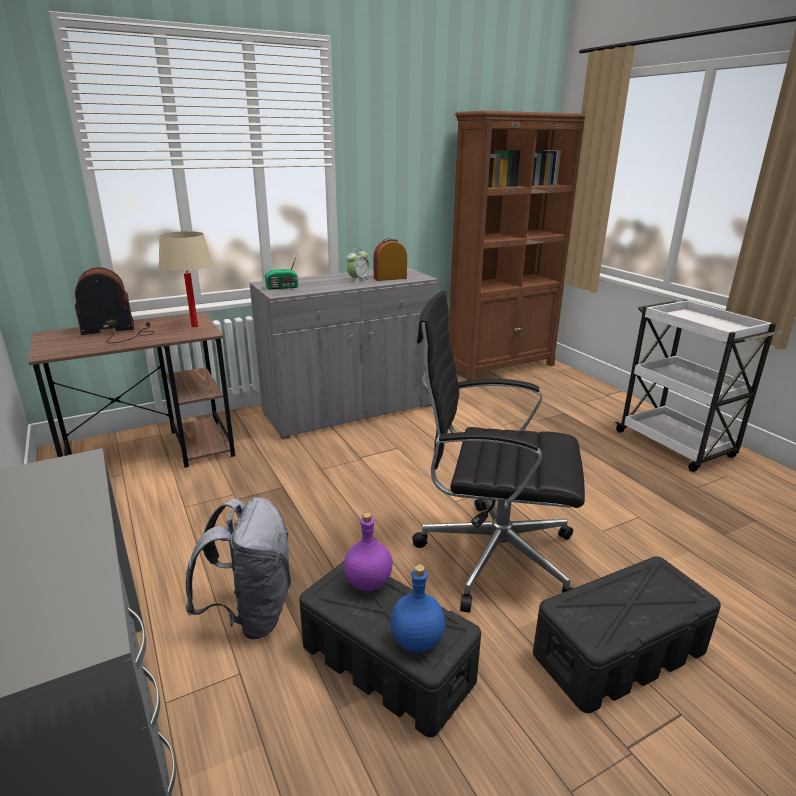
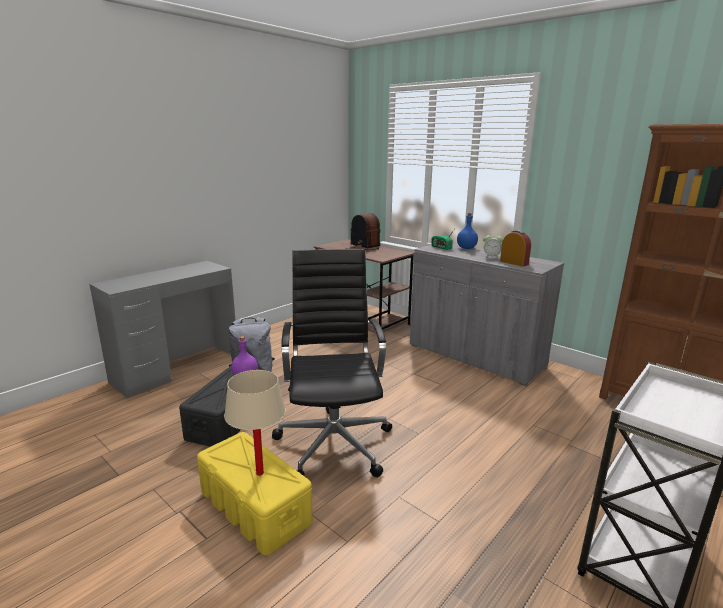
camera: 70 degrees right, 5 degrees down
beige table lamp [159,231,213,327] -> beige table lamp moved to [224,370,286,476]
blue bottle [391,564,445,652] -> blue bottle moved to [457,213,478,249]
black storage box [533,556,721,713] -> yellow storage box [197,432,313,555]

